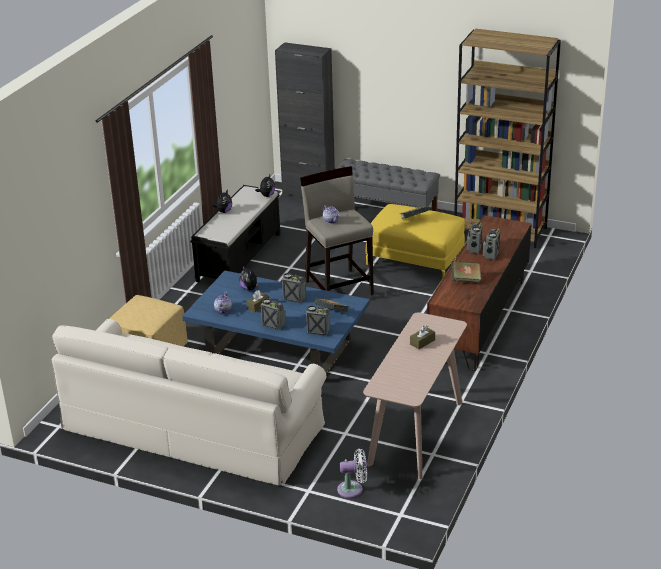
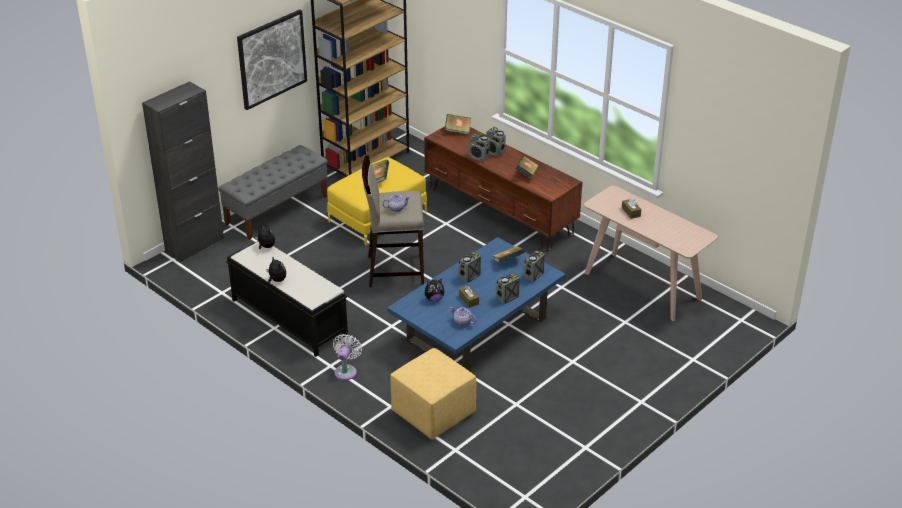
camera: 70 degrees left, 5 degrees up
beige sofa [51,319,326,486] -> none
white fan [337,449,367,498] -> white fan moved to [333,334,362,380]
none -> picture [237,9,307,110]
none -> book [444,114,471,135]

